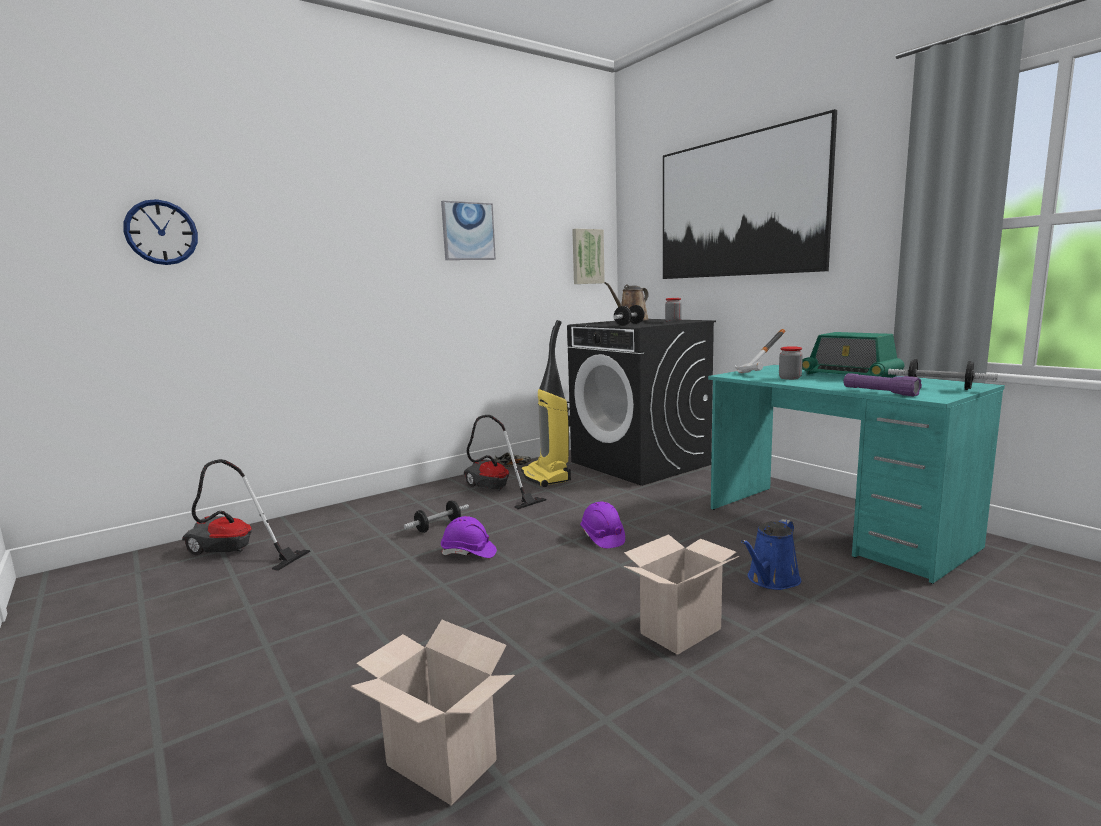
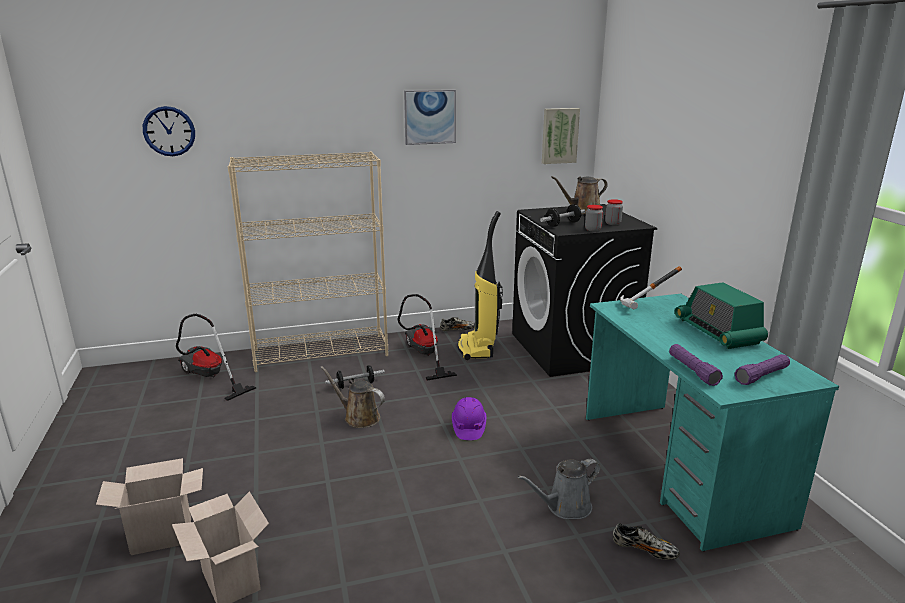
camera: 20 degrees right, 10 degrees up
purple hard hat [441,516,497,558] -> brown watering can [320,366,385,428]
cardboard box [624,534,739,655] -> cardboard box moved to [96,458,203,555]
picture [663,109,837,279] -> none
blue watering can [741,519,801,590] -> grey watering can [518,459,601,519]
jar [779,346,803,380] -> jar moved to [585,205,603,231]
dumbbell [888,359,998,390] -> purple flashlight [735,354,790,385]
none -> beige bookcase [228,151,388,372]
none -> shoe [613,523,680,560]

